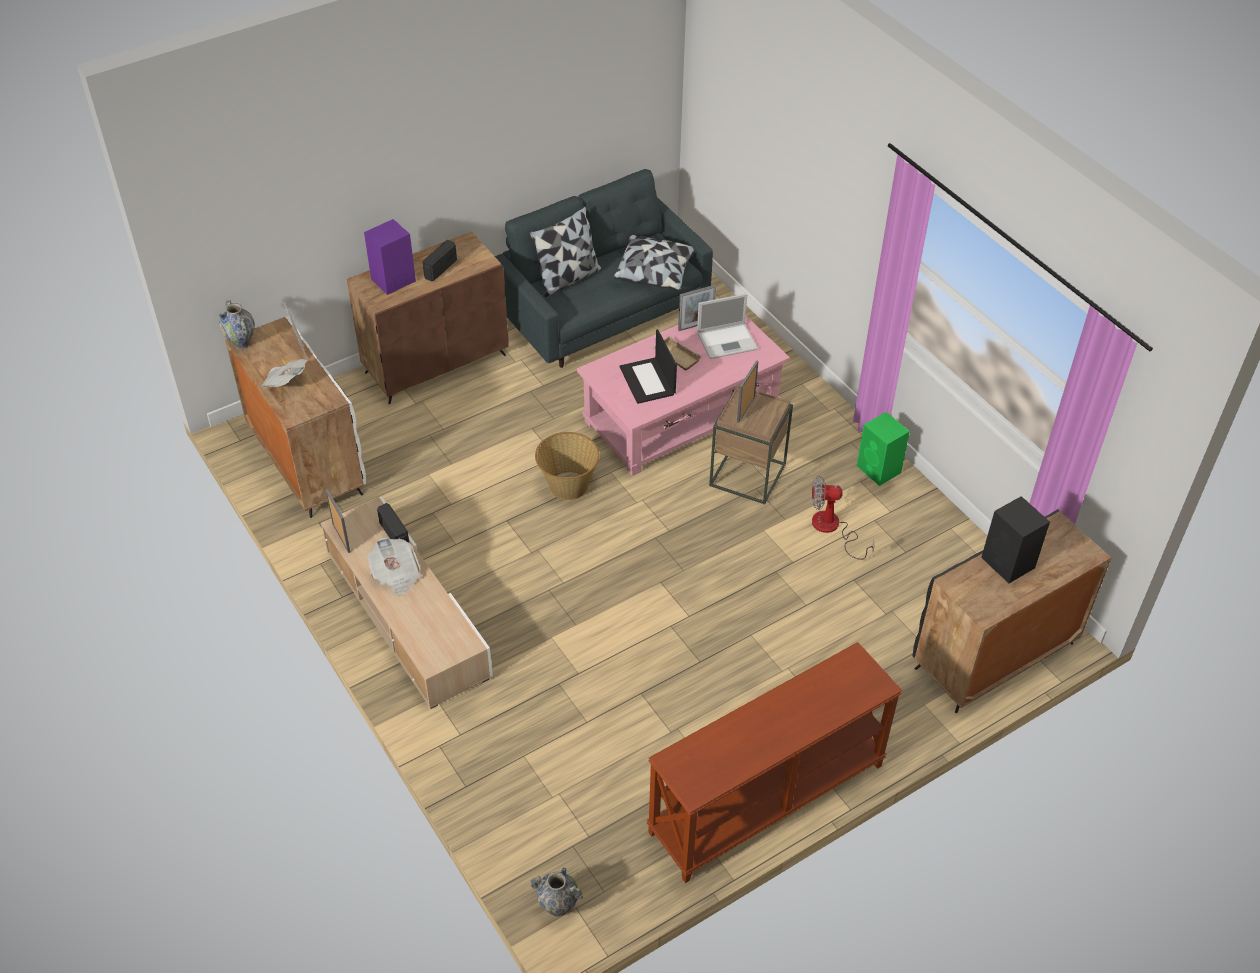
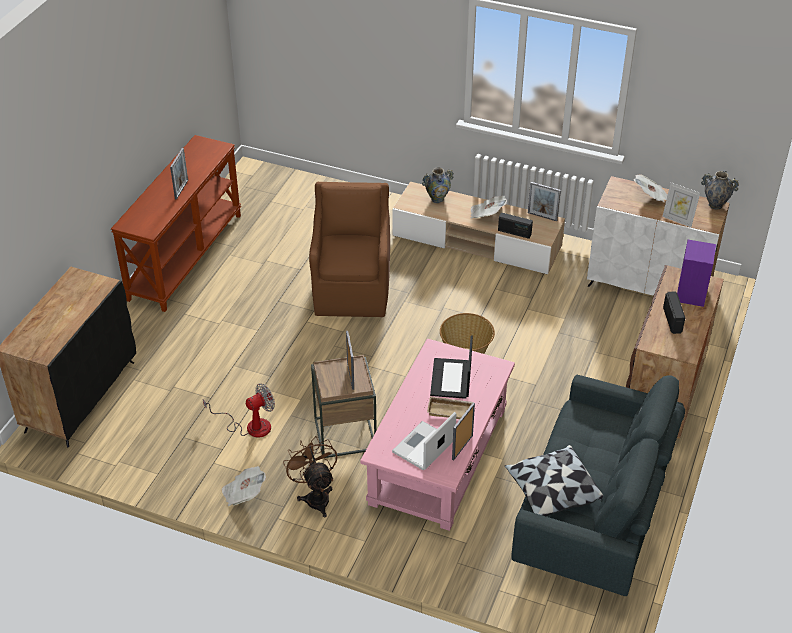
camera: 145 degrees right, 5 degrees down
pillow [529,206,601,297] -> none
vase [530,867,583,917] -> vase moved to [422,167,454,203]
laptop [620,329,677,404] -> laptop turned 120 degrees counterclockwise [430,335,473,399]
green speaker [857,412,910,486] -> newspaper [222,466,266,506]
black speaker [981,496,1050,583] -> none
none -> picture frame [170,148,188,200]
none -> brown fan [283,436,337,517]
none -> brown armchair [309,182,390,317]

